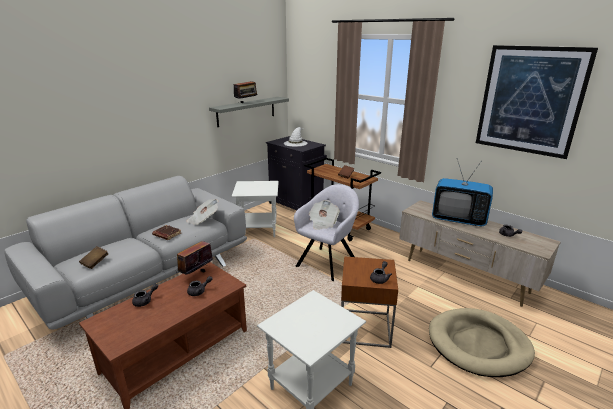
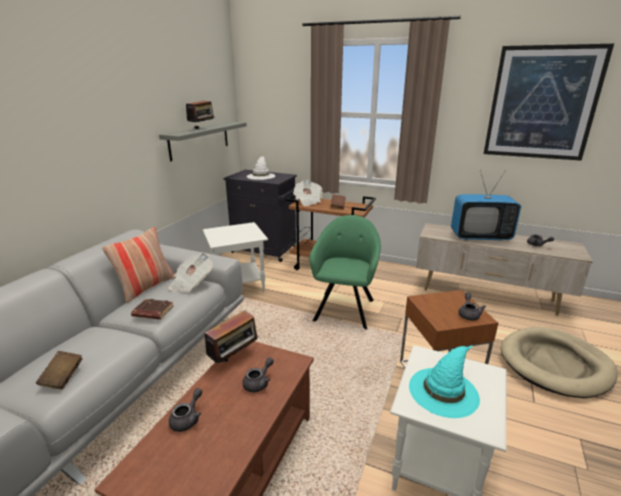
camera: 20 degrees left, 0 degrees up
radio [177,236,213,275] -> radio turned 150 degrees counterclockwise [199,311,260,368]
grey armchair [294,184,359,281] -> green armchair [310,215,381,329]
newspaper [309,200,340,230] -> newspaper moved to [293,180,322,206]
none -> pillow [102,227,175,303]
none -> turquoise hat [409,344,480,418]

